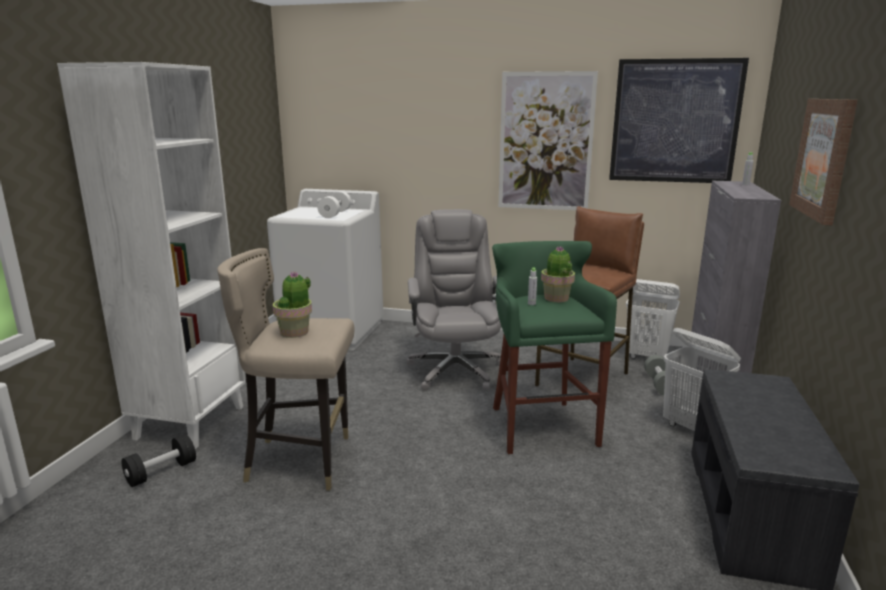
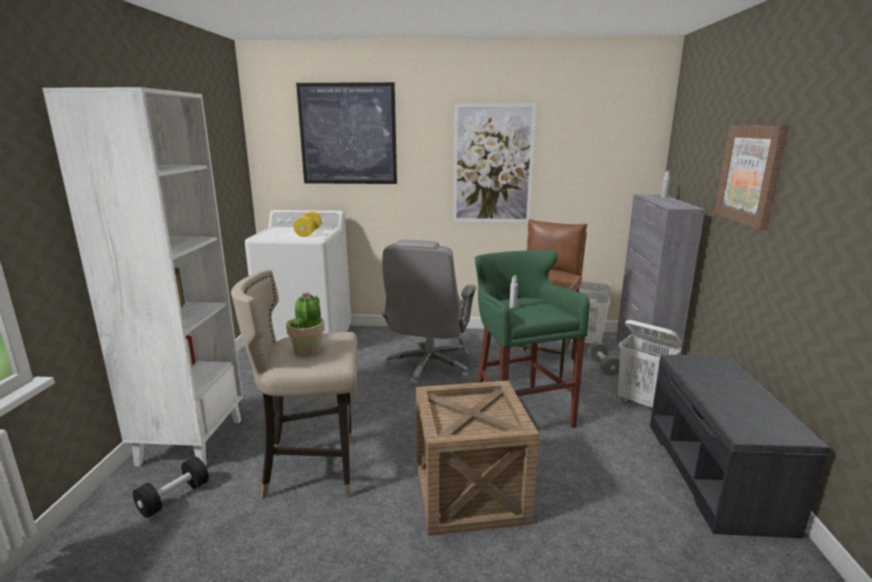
camera: 10 degrees left, 0 degrees up
white dumbbell [317,191,351,218] -> yellow dumbbell [294,211,322,237]
grey office chair [406,209,501,391] -> grey office chair turned 150 degrees counterclockwise [382,240,476,387]
potted plant [541,247,575,303] -> none
picture [609,58,749,183] -> picture moved to [296,82,397,184]
none -> crate [416,381,539,536]

